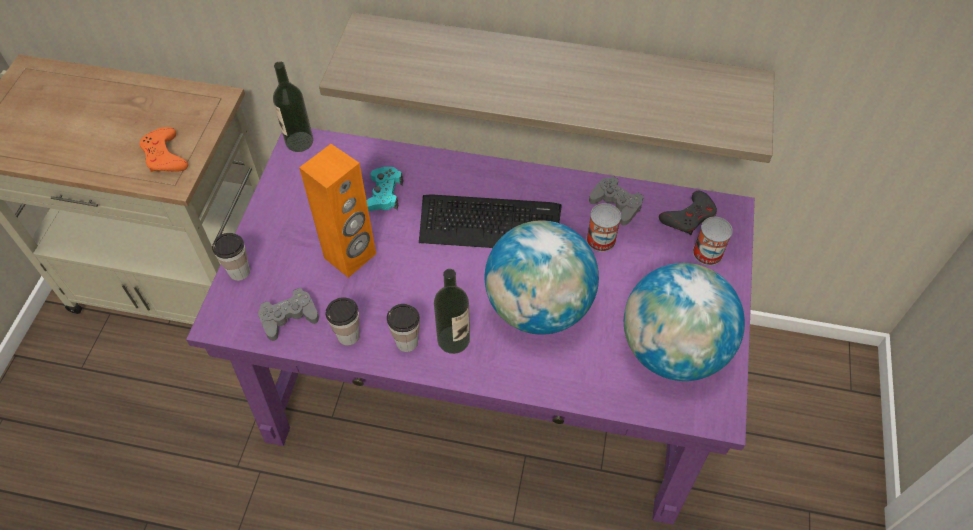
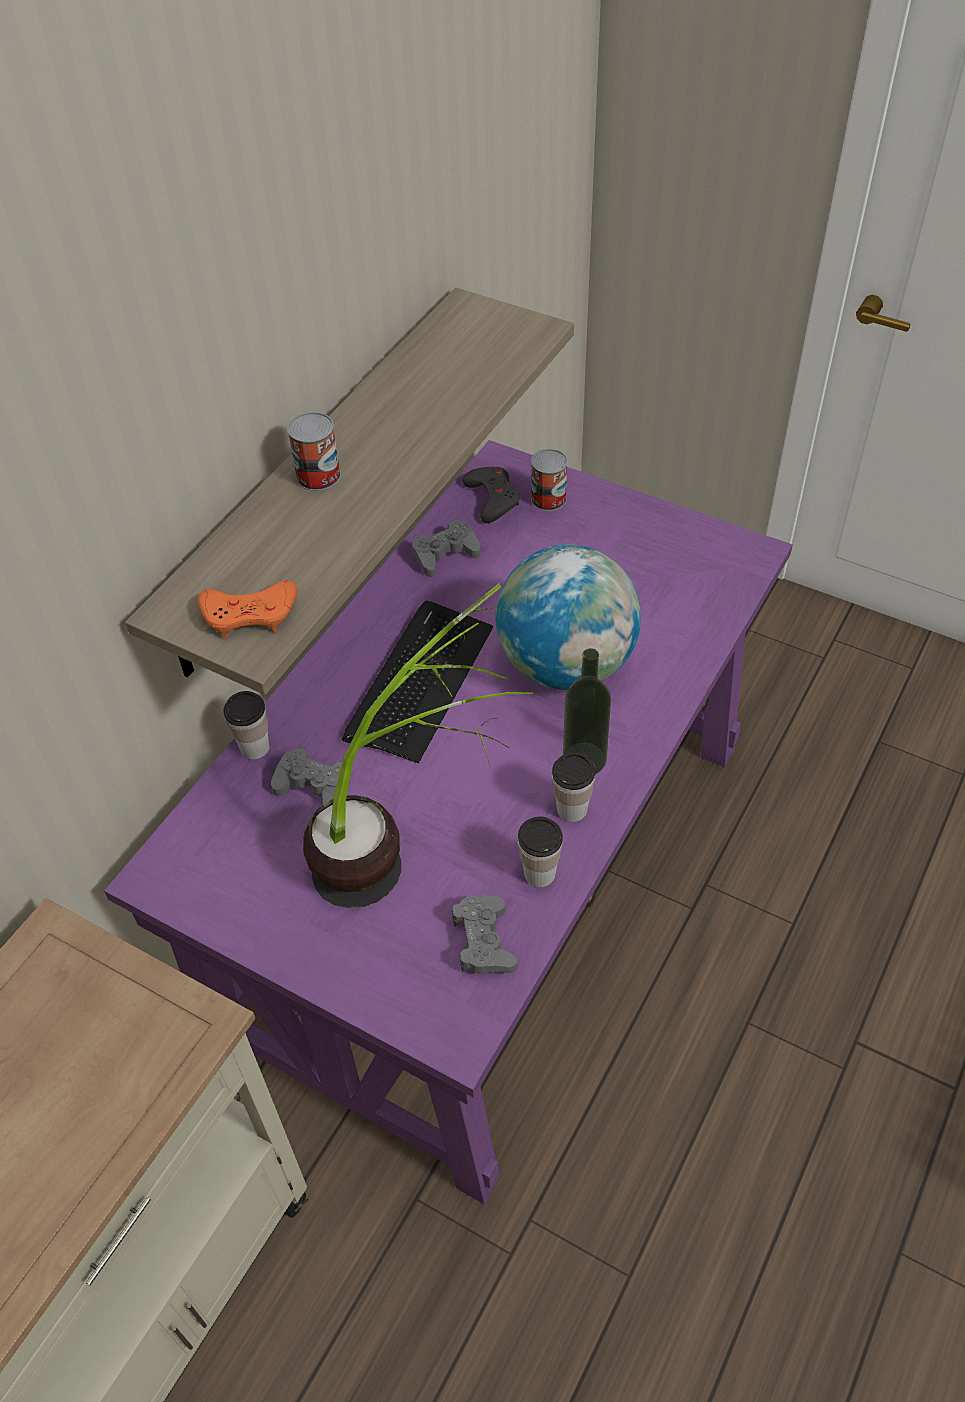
camera: 70 degrees left, 5 degrees down
orange game controller [139,127,188,172] -> orange game controller moved to [198,580,297,638]
cup [212,233,250,281] -> cup moved to [224,691,269,759]
bottle [273,61,313,152] -> none
orange speaker [299,144,376,278] -> potted plant [303,583,533,908]
turquoise game controller [366,167,403,211] -> grey game controller [271,747,350,805]
can [586,203,621,252] -> can moved to [287,412,341,491]
globe [624,263,745,381] -> none

